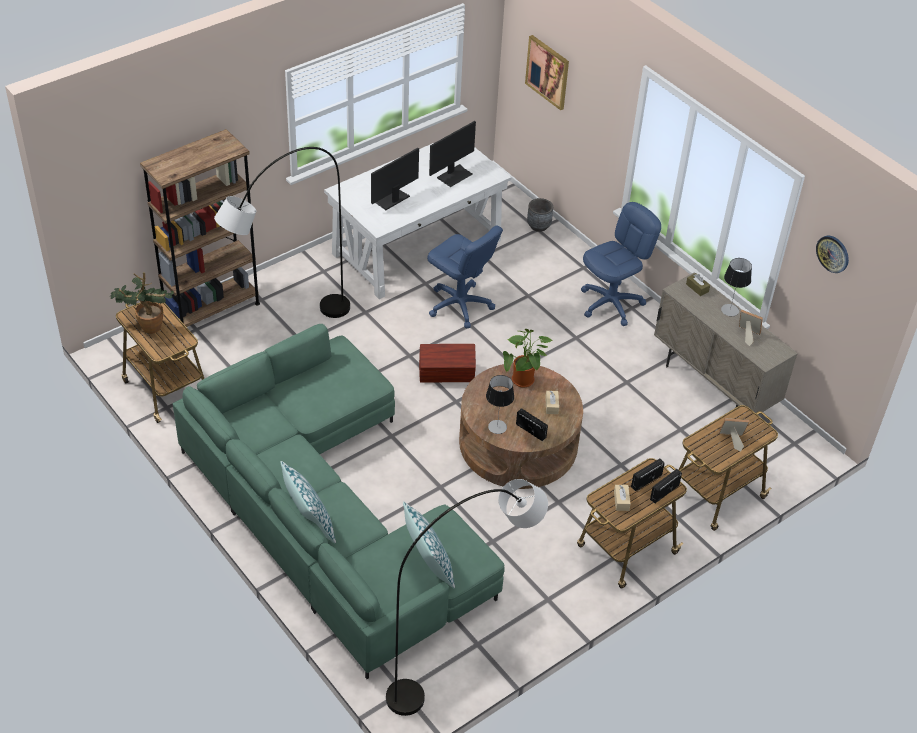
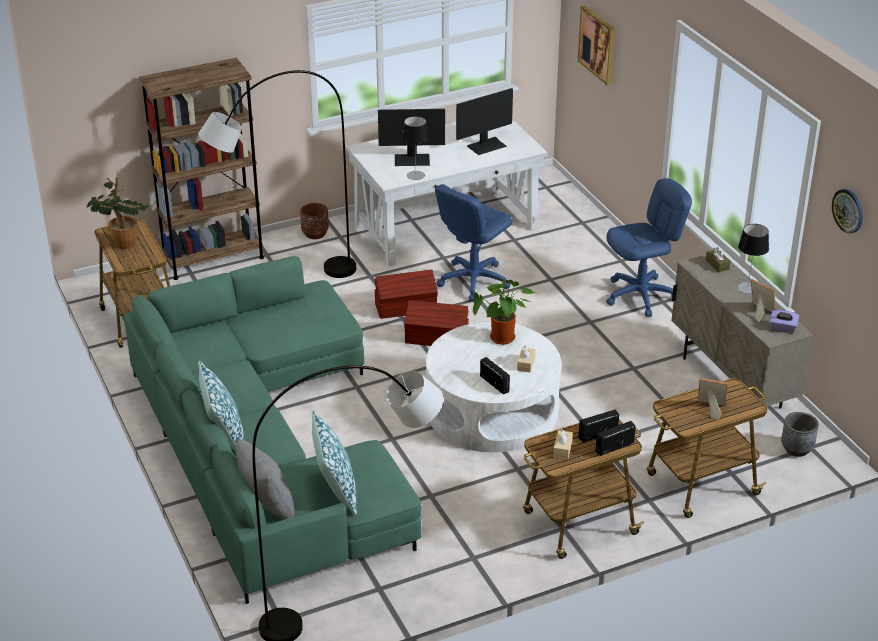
camera: 15 degrees right, 10 degrees down
monitor [371,148,419,210] -> monitor turned 150 degrees counterclockwise [378,109,445,166]
blue office chair [427,225,503,328] -> blue office chair turned 75 degrees clockwise [435,184,512,301]
brown coffee table [459,363,583,489] -> white coffee table [426,322,561,452]
table lamp [486,375,514,434] -> table lamp moved to [402,116,429,180]
grey planter [527,198,553,232] -> grey planter moved to [781,412,819,457]
none -> grey pillow [236,439,295,519]
none -> brown planter [300,203,329,239]
none -> brown storage box [375,270,438,319]
none -> purple tissue box [770,310,799,333]

